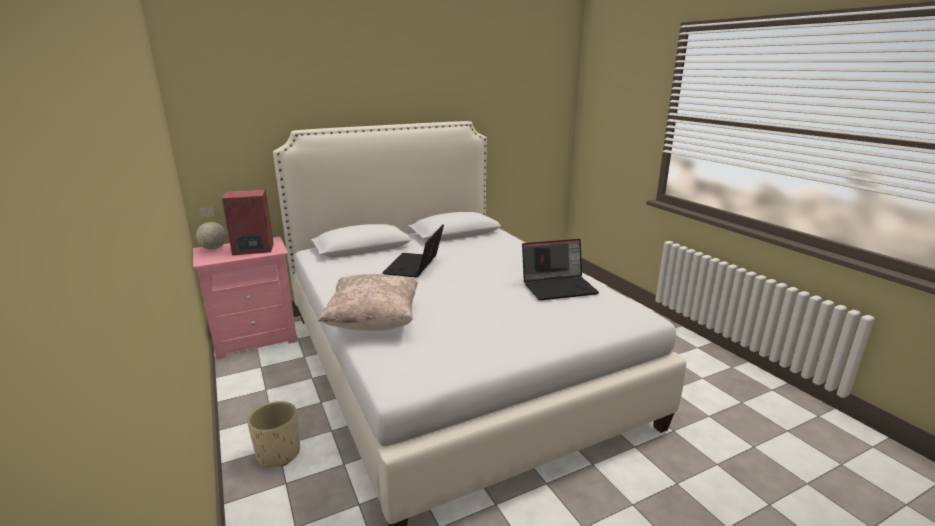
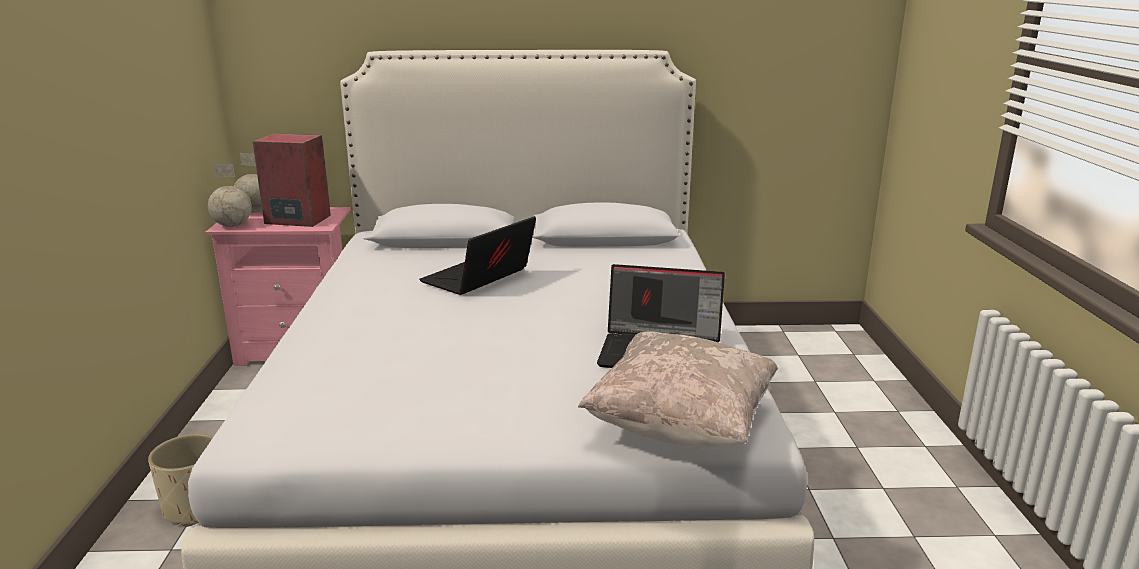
camera: 25 degrees right, 0 degrees up
beige pillow [318,274,418,331] -> beige pillow moved to [578,331,778,449]
none -> globe [208,164,252,227]

